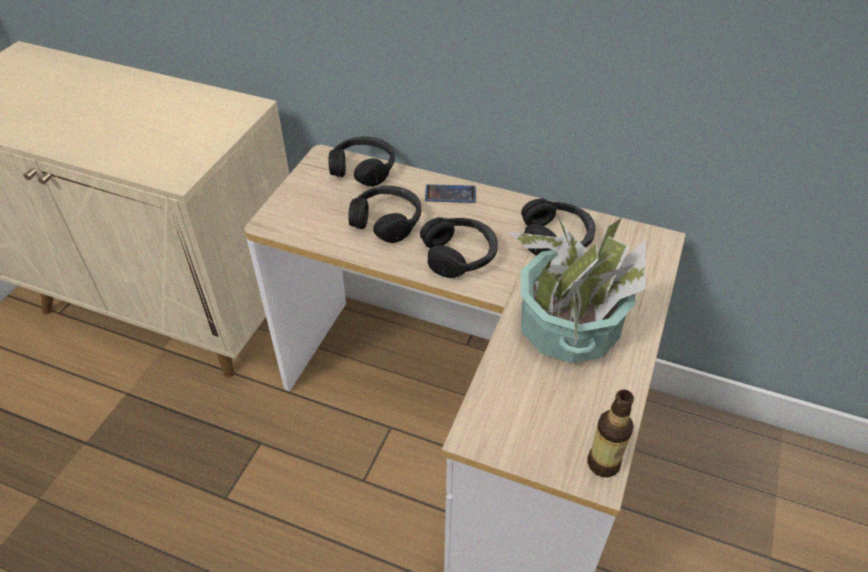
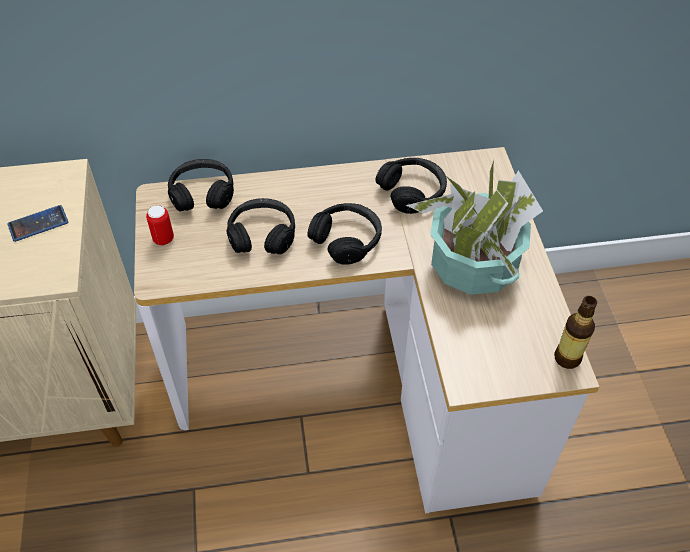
camera: 30 degrees left, 5 degrees up
phone [425,184,476,203] -> phone moved to [7,205,68,242]
none -> can [146,205,174,246]

